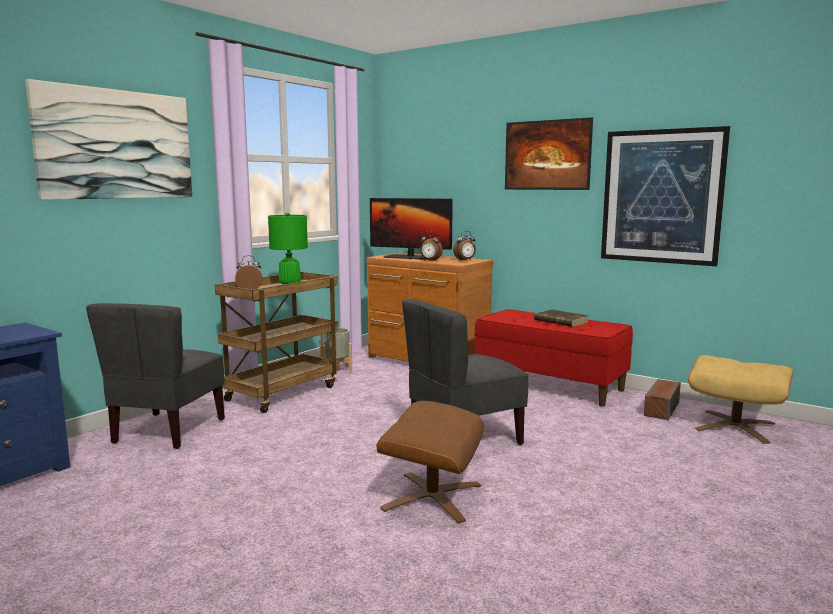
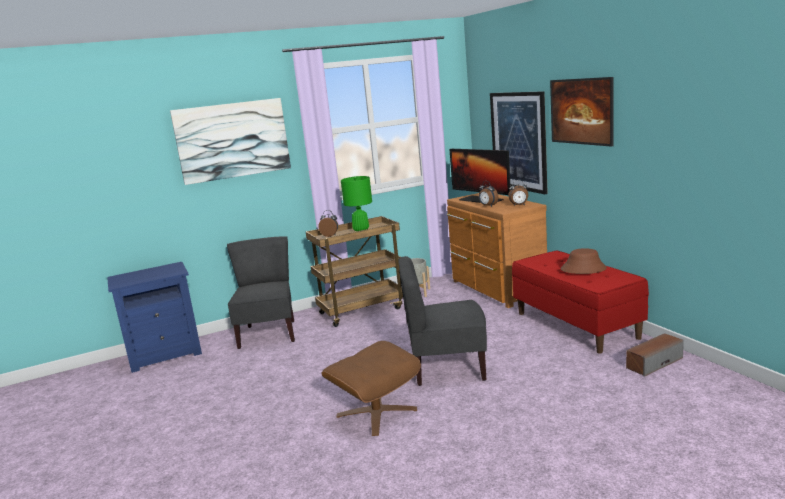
camera: 30 degrees right, 5 degrees up
grey chair [86,303,225,449] -> grey chair turned 135 degrees clockwise [227,236,295,349]
brown book [534,310,589,327] -> brown hat [561,248,607,274]
picture [601,126,730,266] -> picture moved to [490,91,548,194]
beige ottoman [688,355,794,444] -> none

